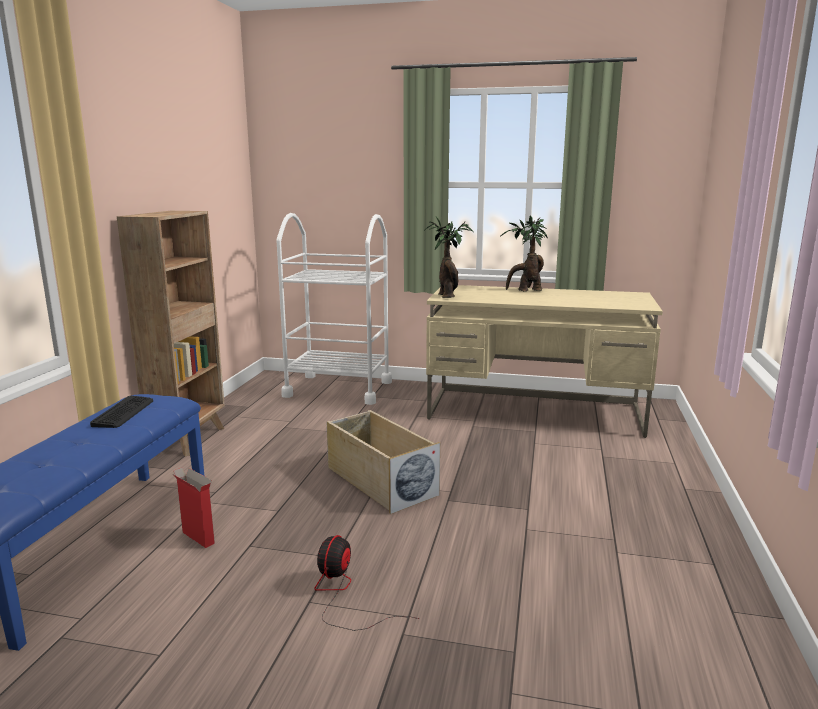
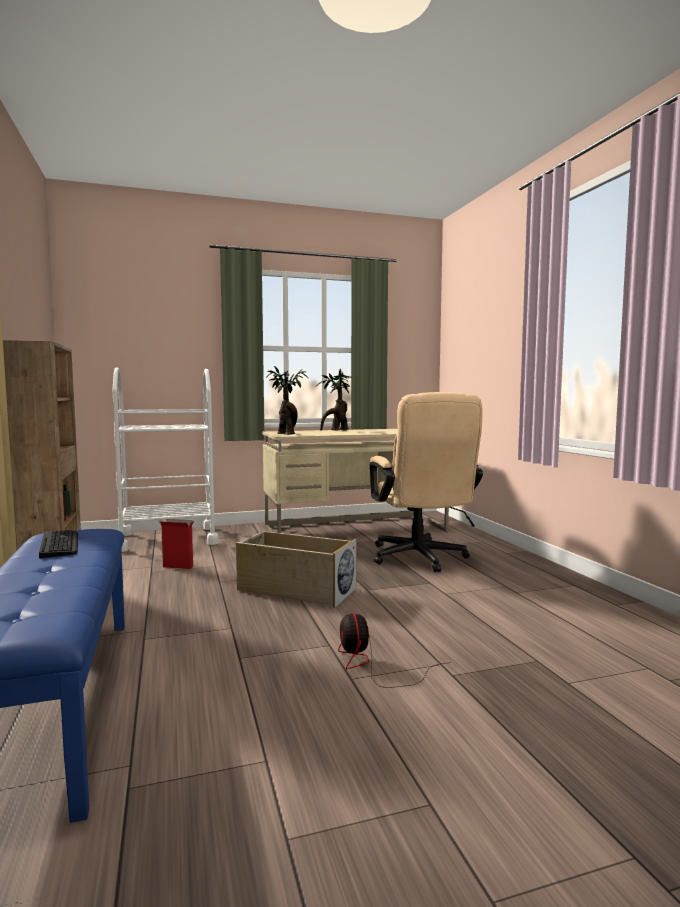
camera: 30 degrees left, 10 degrees down
cardboard box [173,467,215,548] -> cardboard box moved to [158,519,194,569]
none -> beige office chair [370,392,483,572]

